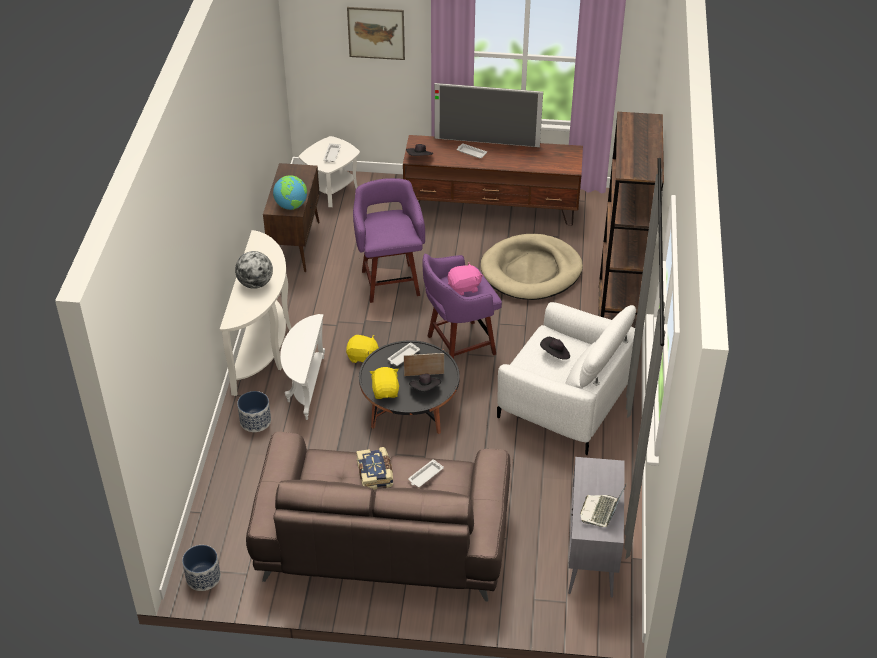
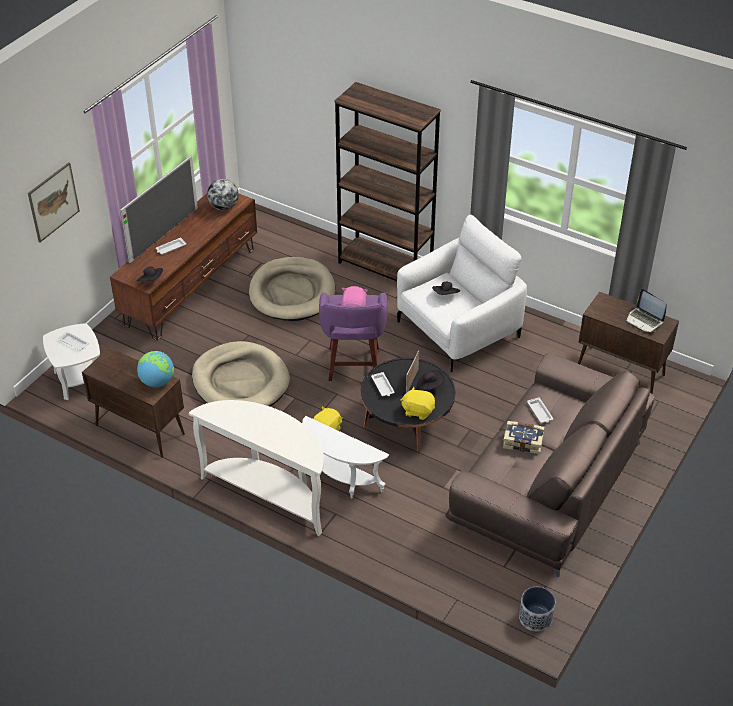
camera: 65 degrees left, 0 degrees up
globe [235,251,273,289] -> globe moved to [207,179,239,211]
planter [237,391,271,432] -> none
purple stool [353,178,425,303] -> beige dog bed [192,341,290,406]
grey cabinet [568,457,625,598] -> brown cabinet [578,292,679,394]

